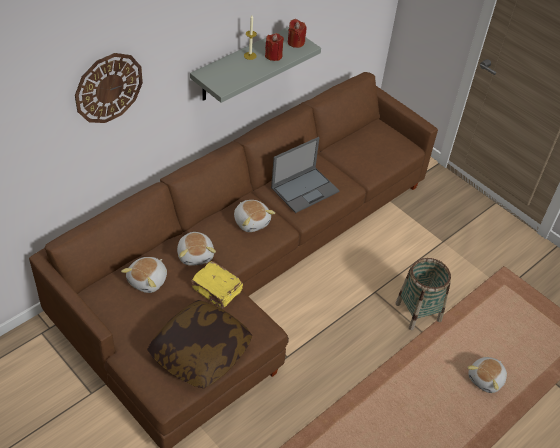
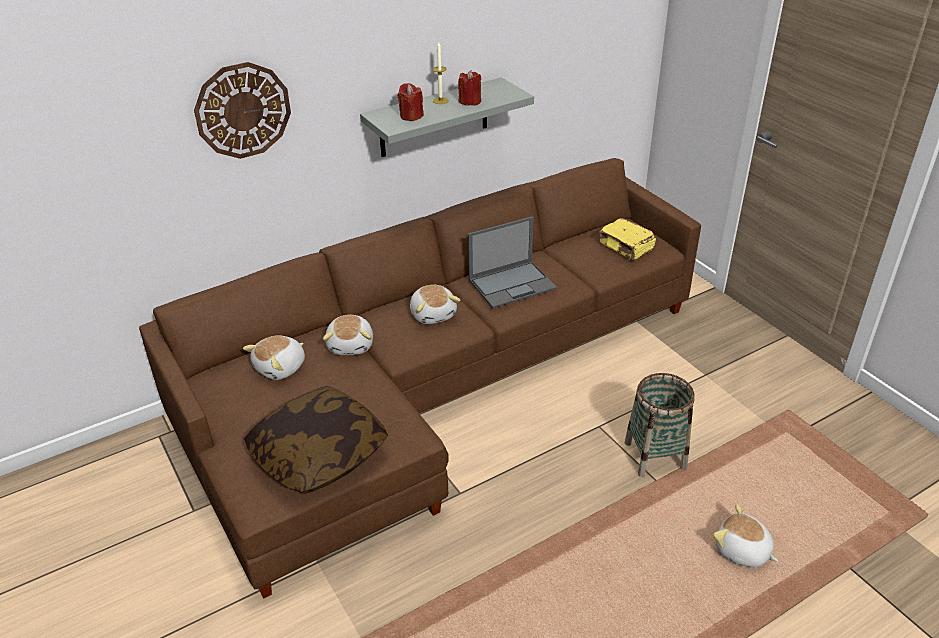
camera: 15 degrees right, 10 degrees down
yellow book [190,261,243,309] -> yellow book moved to [599,218,656,261]
red candle [288,19,306,48] -> red candle moved to [398,83,424,121]
plush toy [467,357,507,393] -> plush toy turned 75 degrees clockwise [713,504,778,567]

